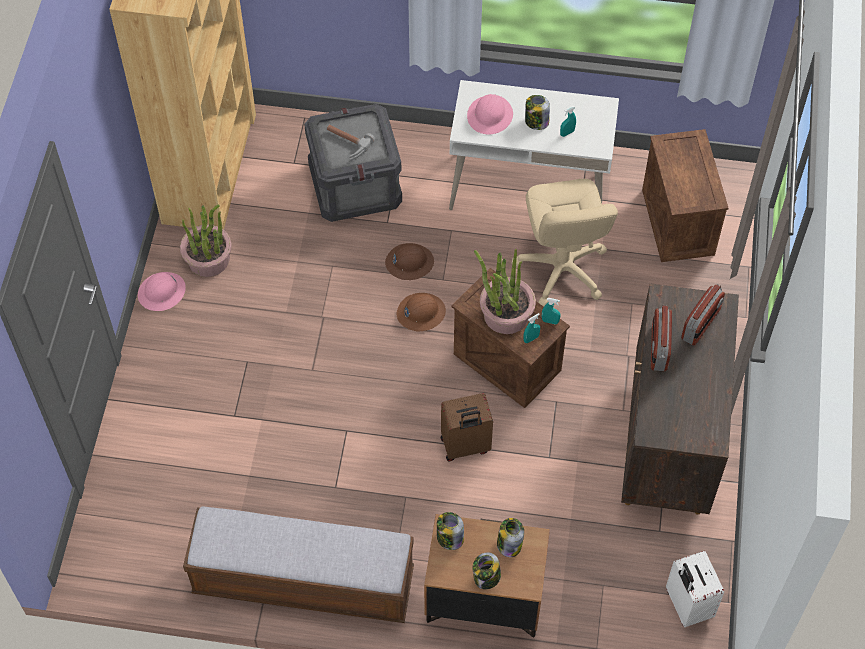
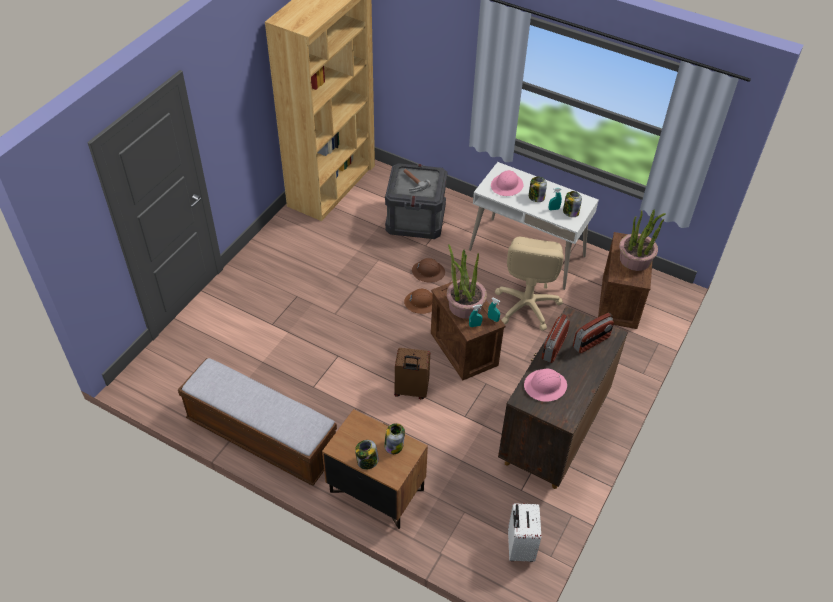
camera: 20 degrees right, 10 degrees down
pink hard hat [138,272,186,311] -> pink hard hat moved to [524,369,567,402]
potted plant [180,204,231,277] -> potted plant moved to [619,210,666,271]
jar [437,512,464,550] -> jar moved to [563,191,582,217]

